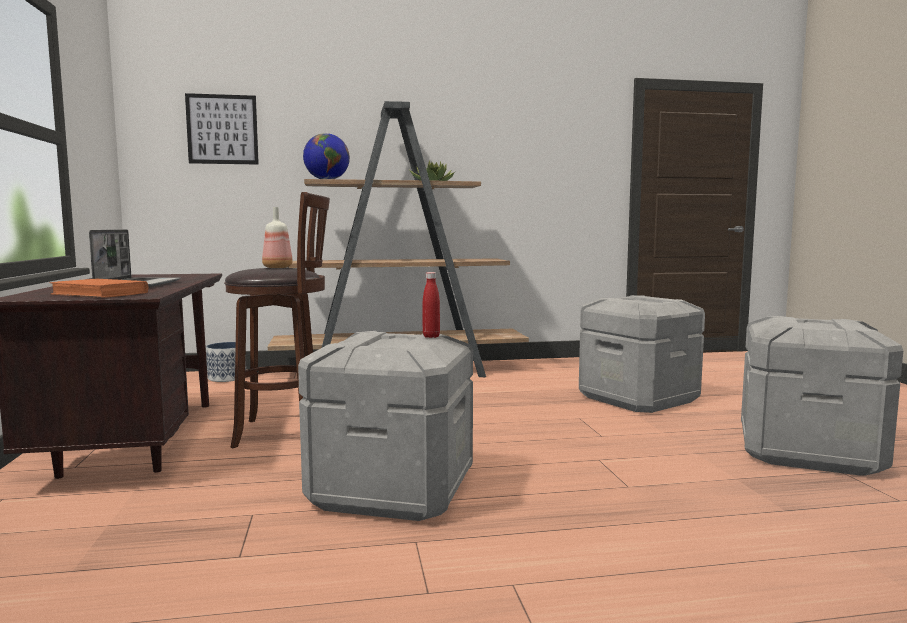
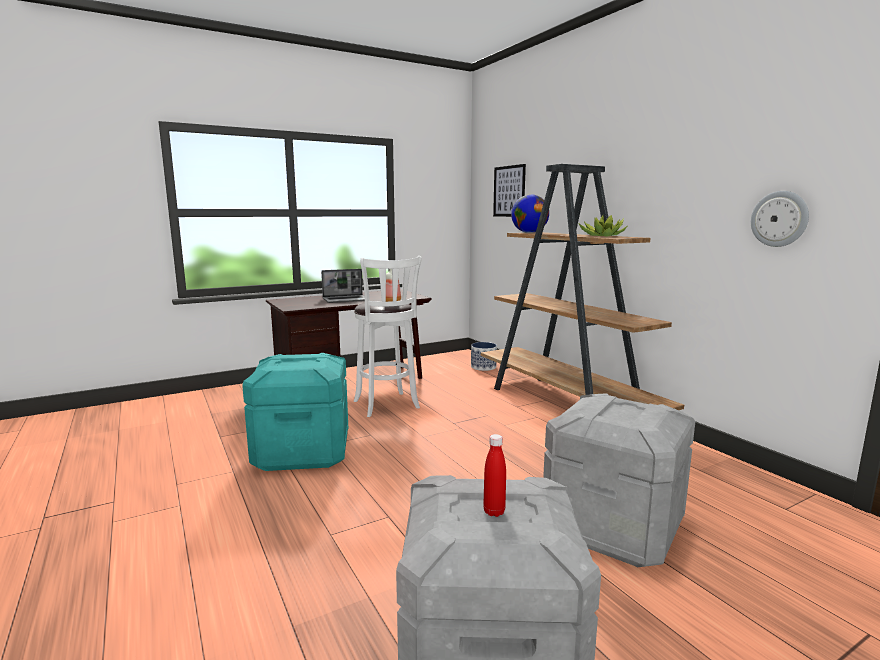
camera: 70 degrees right, 5 degrees up
orange book [49,279,148,298] -> none
brown stool [224,192,330,448] -> white stool [354,256,422,417]
grey storage box [298,331,473,521] -> turquoise storage box [242,353,348,471]
red bottle [423,272,440,338] -> red bottle moved to [483,434,506,517]
none -> wall clock [751,191,809,247]

